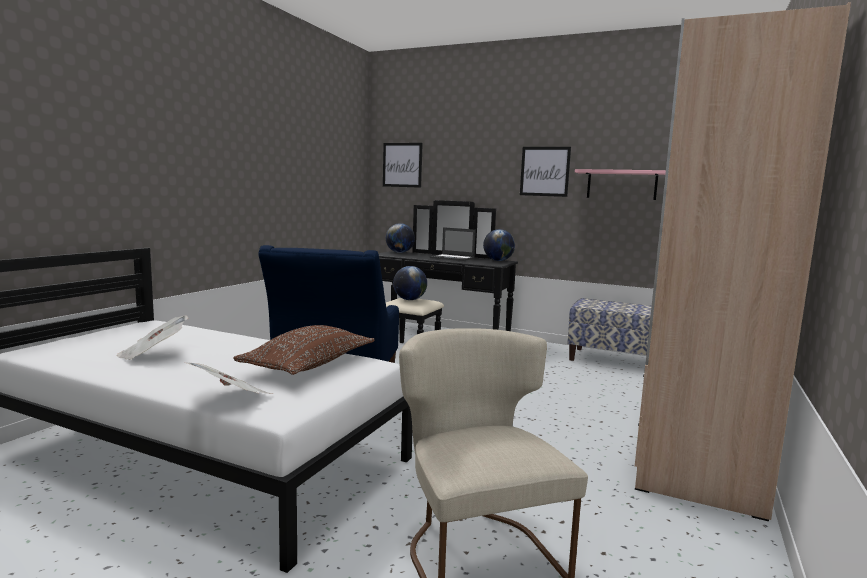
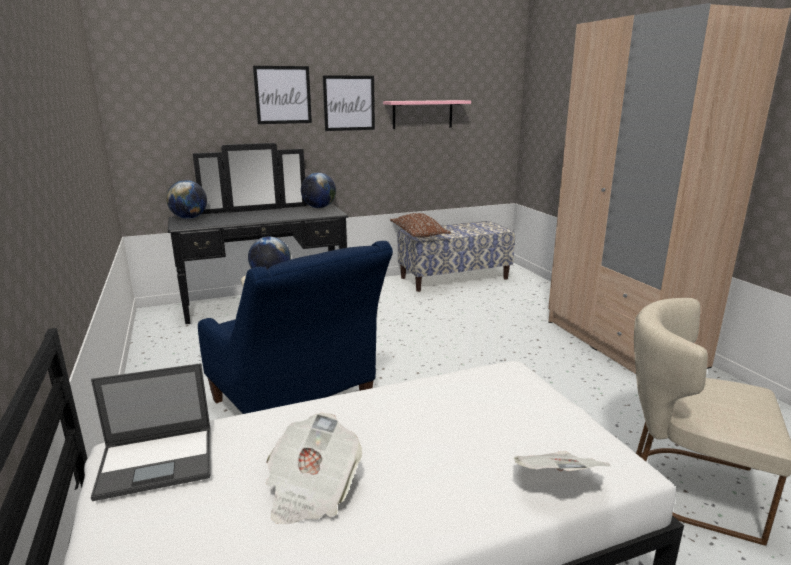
camera: 45 degrees left, 10 degrees up
brown pillow [233,325,374,375] -> brown pillow moved to [390,213,451,238]
picture [383,143,423,188] -> picture moved to [253,66,312,124]
laptop [430,227,476,261] -> laptop moved to [91,363,211,501]

